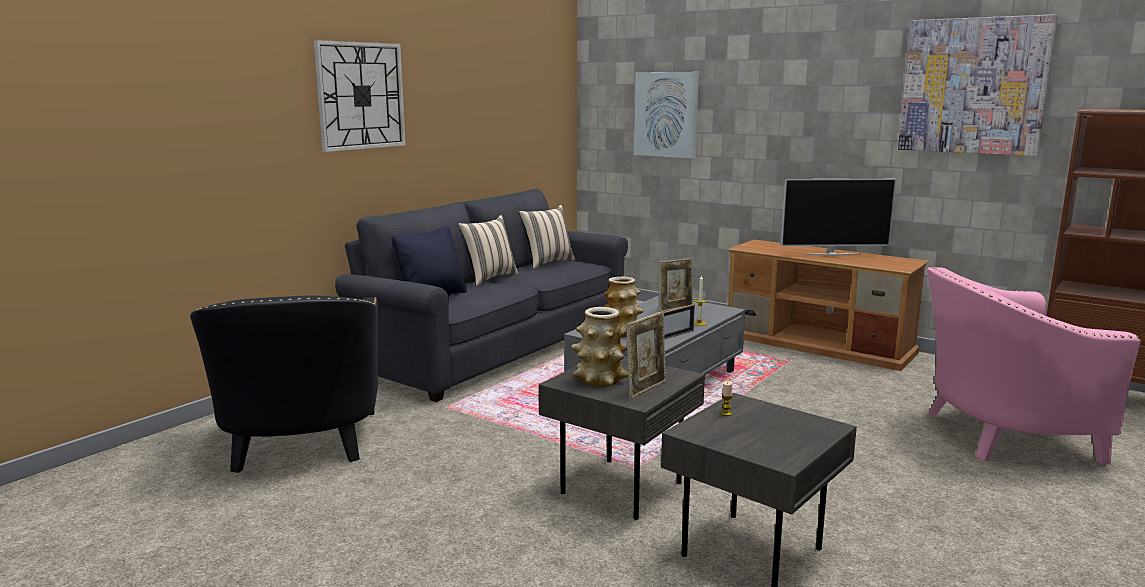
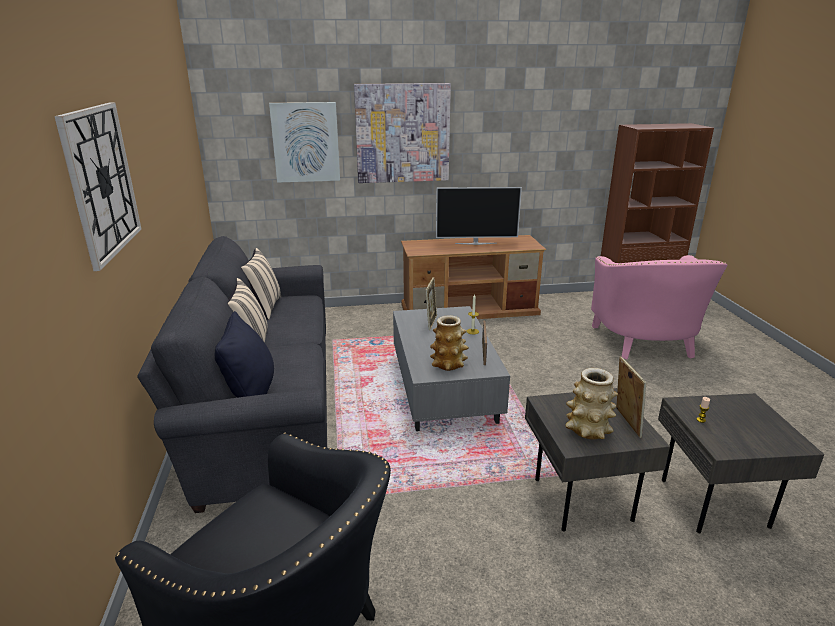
camera: 45 degrees left, 10 degrees up
television [781,179,896,256] -> television turned 45 degrees clockwise [436,187,522,245]
picture [898,14,1058,156] -> picture moved to [354,83,451,183]
pink armchair [927,266,1141,465] -> pink armchair turned 45 degrees counterclockwise [591,255,727,359]

